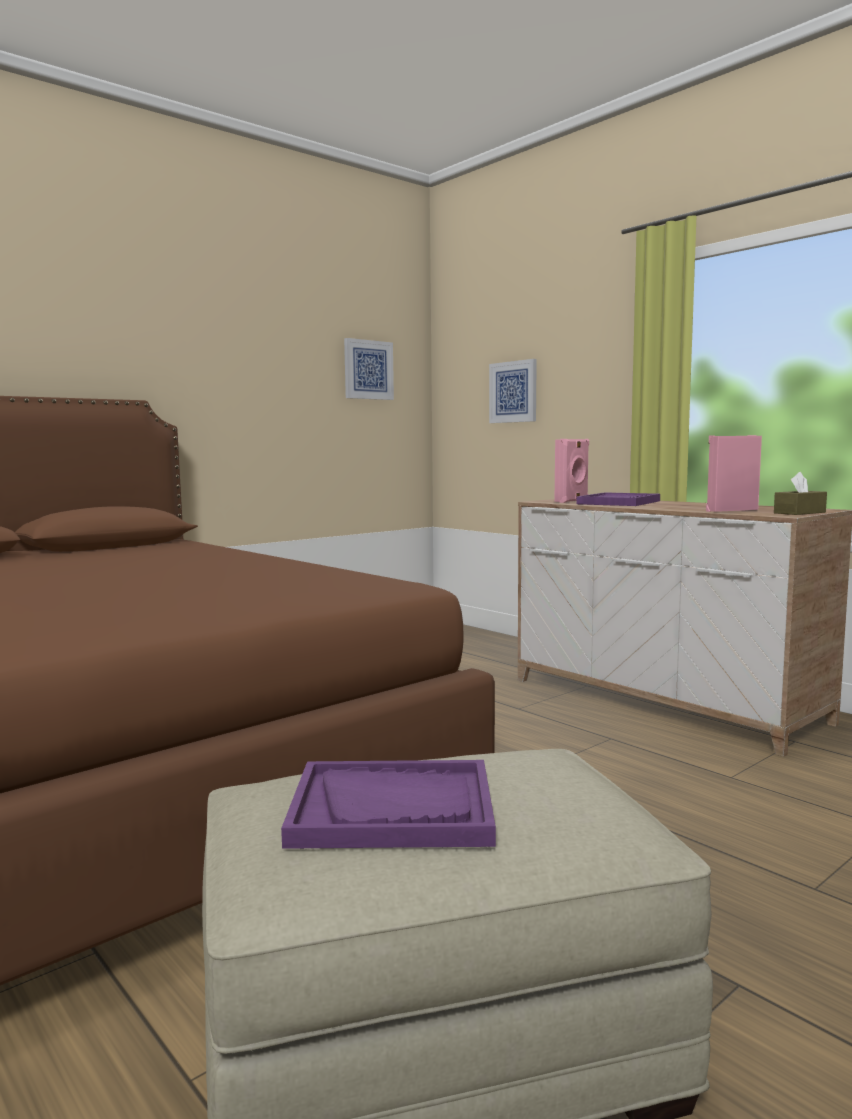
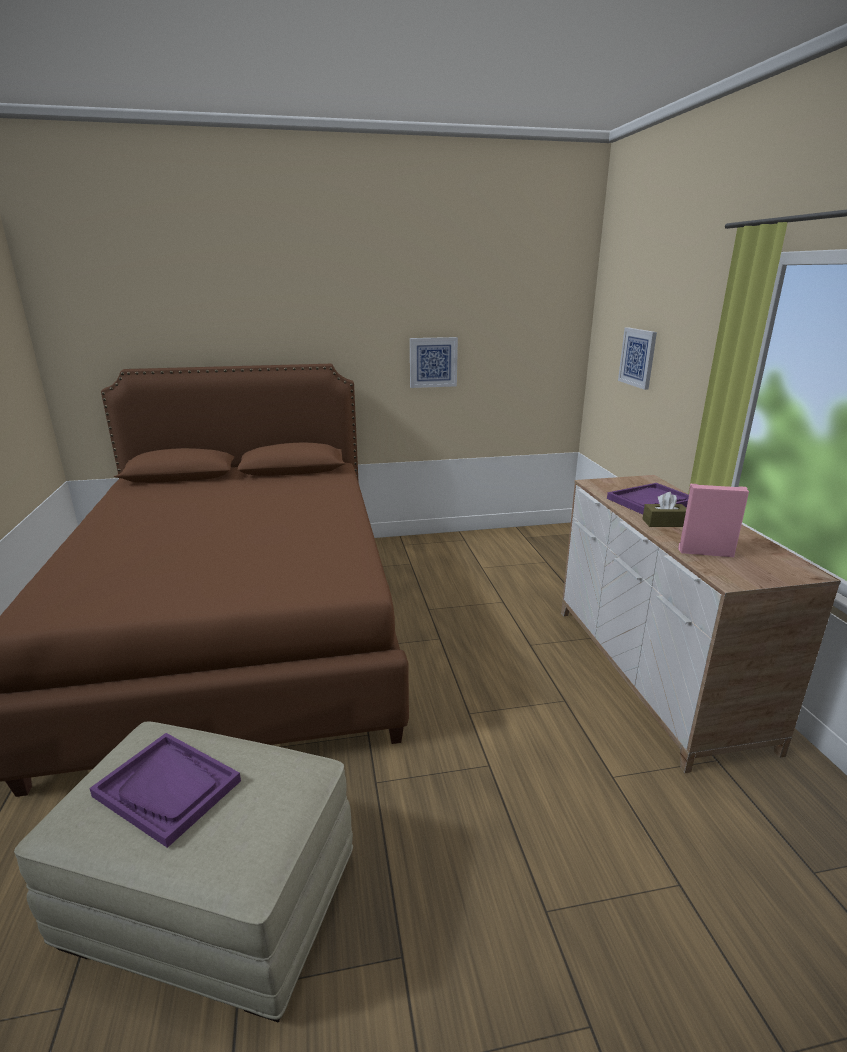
camera: 30 degrees right, 15 degrees up
picture [344,338,394,400] -> picture moved to [410,337,458,388]
pink speaker [554,439,589,503] -> none
brown tissue box [774,472,827,515] -> brown tissue box moved to [642,492,686,527]

